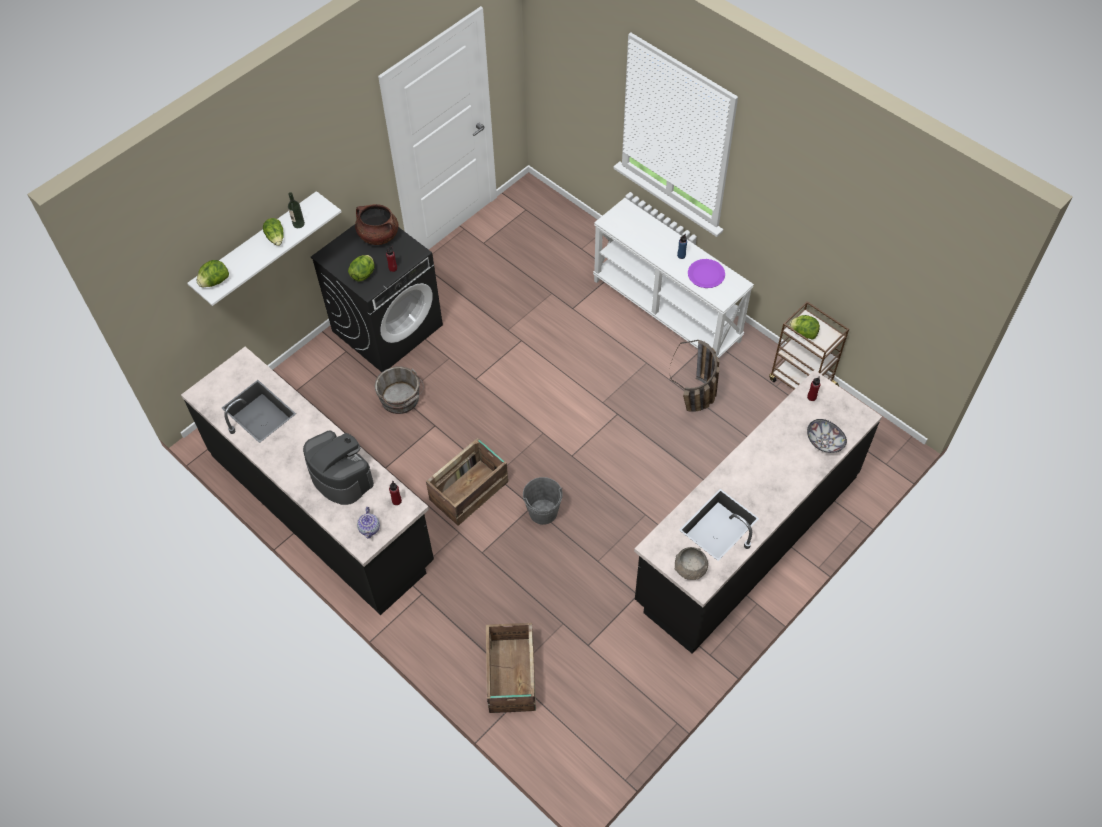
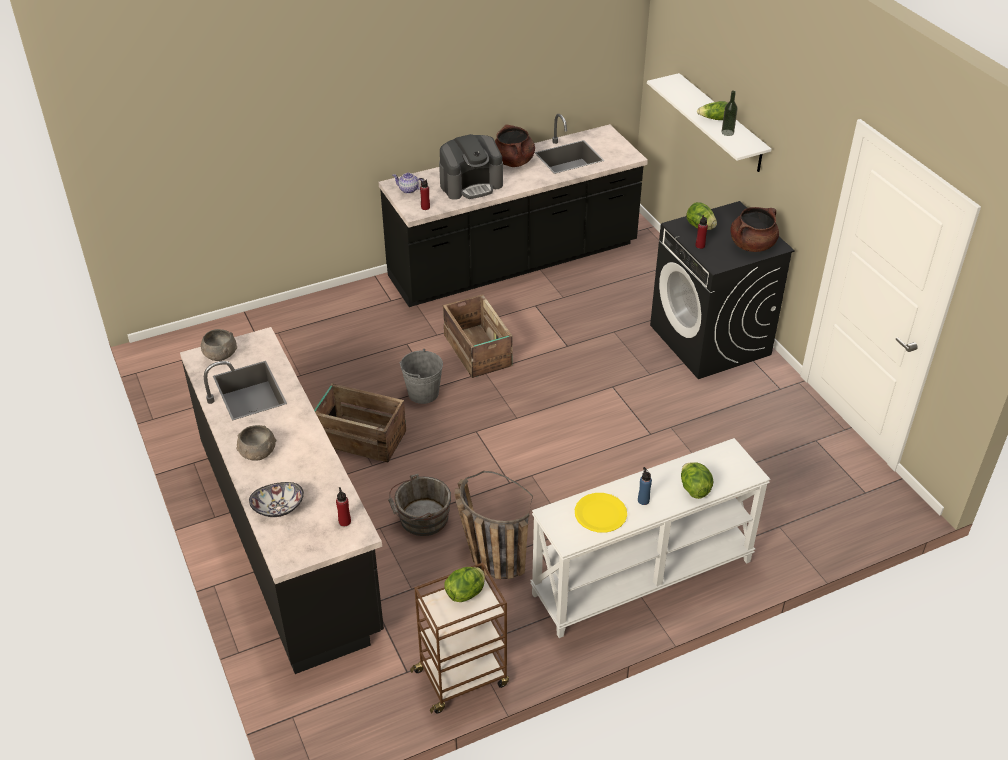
camera: 110 degrees right, 15 degrees down
lettuce [197,260,229,287] -> lettuce moved to [681,462,713,499]
grey bucket [375,366,424,414] -> grey bucket moved to [388,474,451,536]
crate [486,623,536,713] -> crate moved to [314,383,406,462]
purple plate [688,259,725,288] -> yellow plate [575,493,627,533]
none -> grey bowl [236,425,276,461]
none -> brown cooking pot [495,124,535,167]

